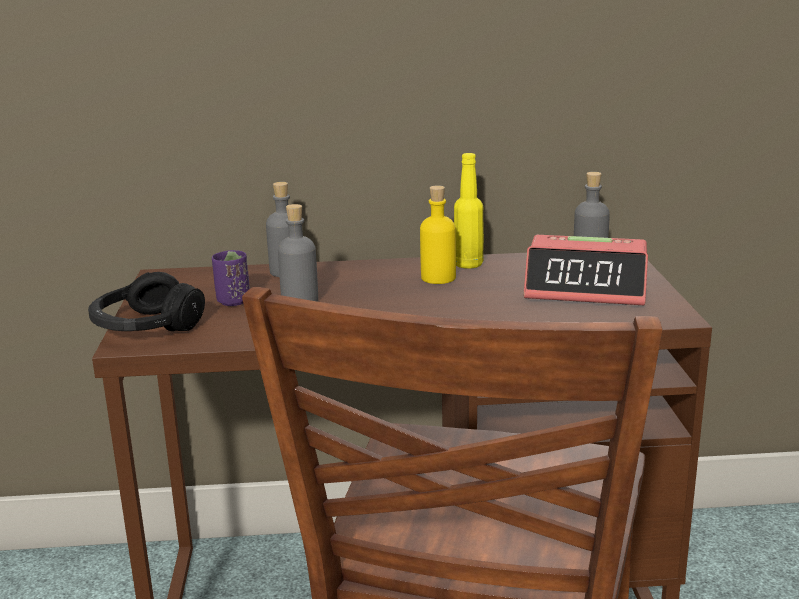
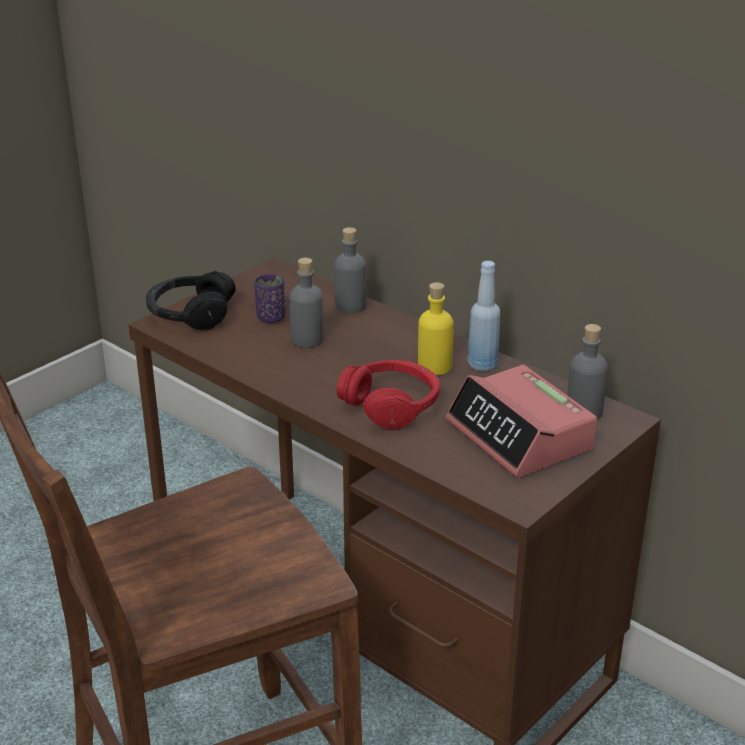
camera: 45 degrees right, 10 degrees up
yellow bottle [454,153,484,269] -> blue bottle [468,261,500,371]
none -> red headphones [337,360,440,430]

